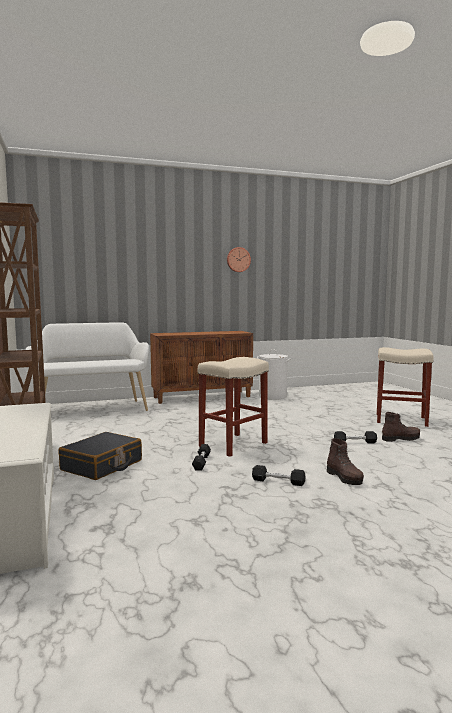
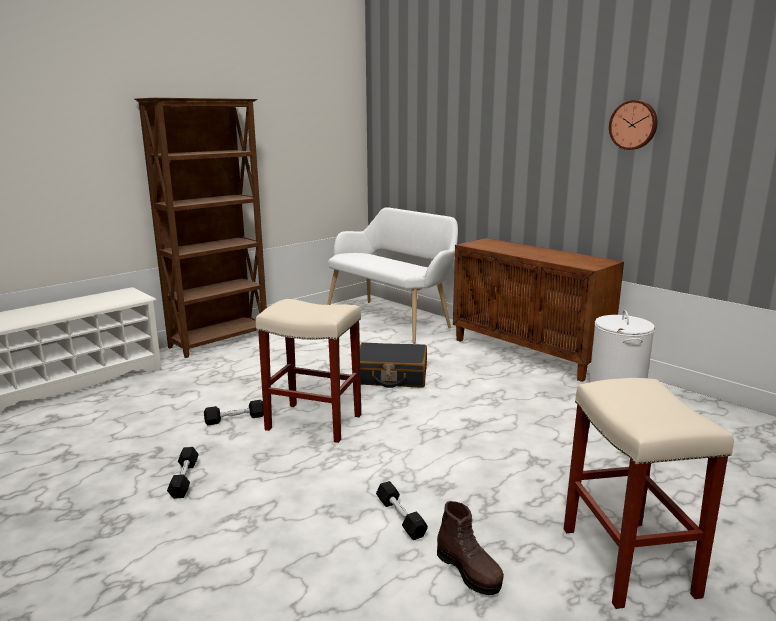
camera: 65 degrees right, 10 degrees up
black suitcase [58,432,142,480] -> black suitcase moved to [360,342,427,388]
brown boot [327,438,364,485] -> none

